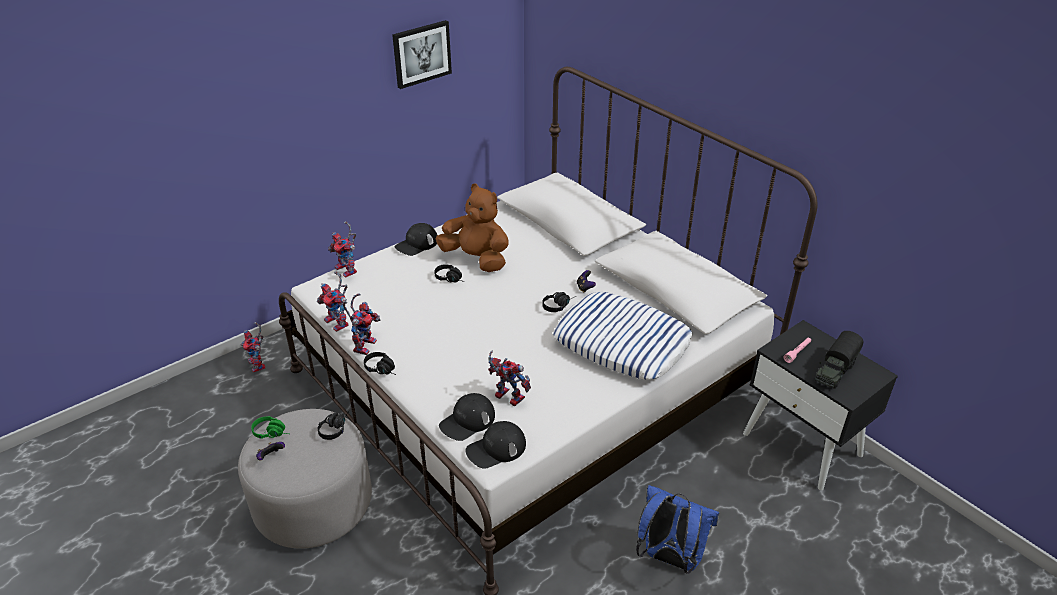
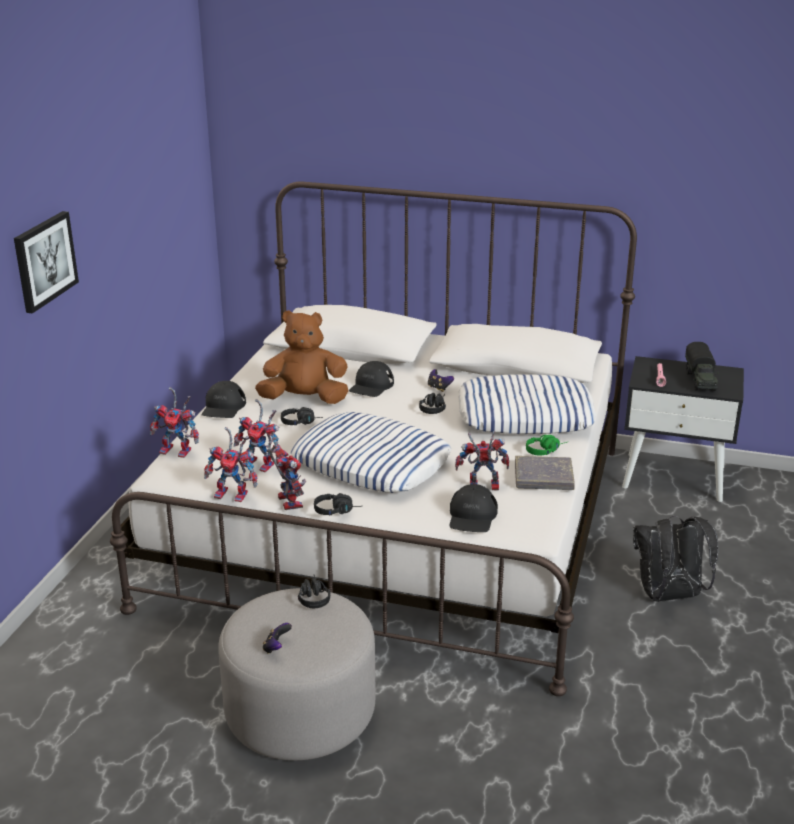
camera: 35 degrees left, 10 degrees down
toy robot [241,322,266,373] -> toy robot moved to [234,399,281,472]
green headphones [251,416,289,439] -> green headphones moved to [526,435,567,456]
picture [392,20,452,89] -> picture moved to [14,211,79,314]
black cap [466,421,526,469] -> black cap moved to [349,361,394,397]
blue backpack [636,485,719,574] -> black backpack [633,516,718,602]
none -> pillow [291,412,451,493]
none -> grey book [515,456,575,490]

